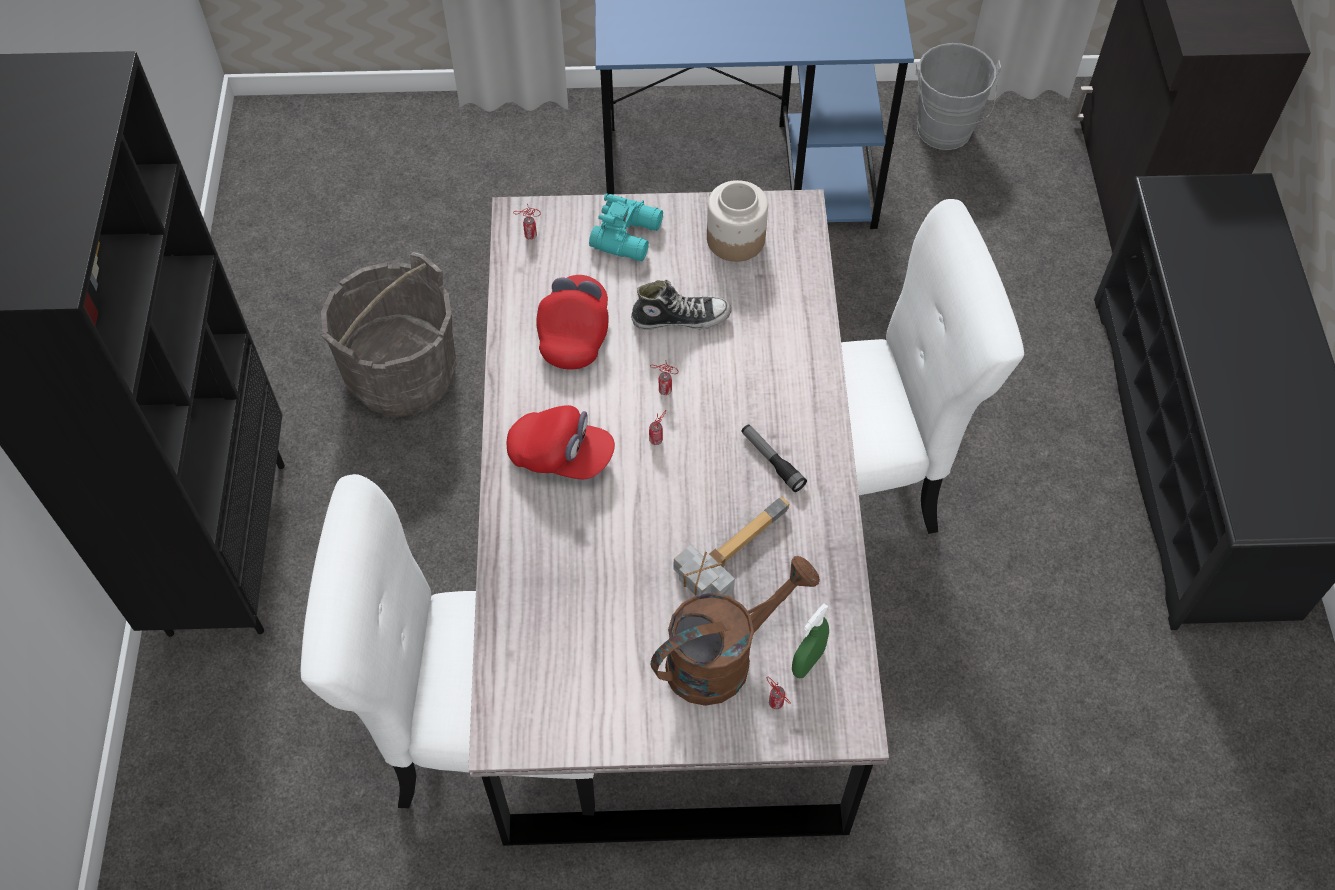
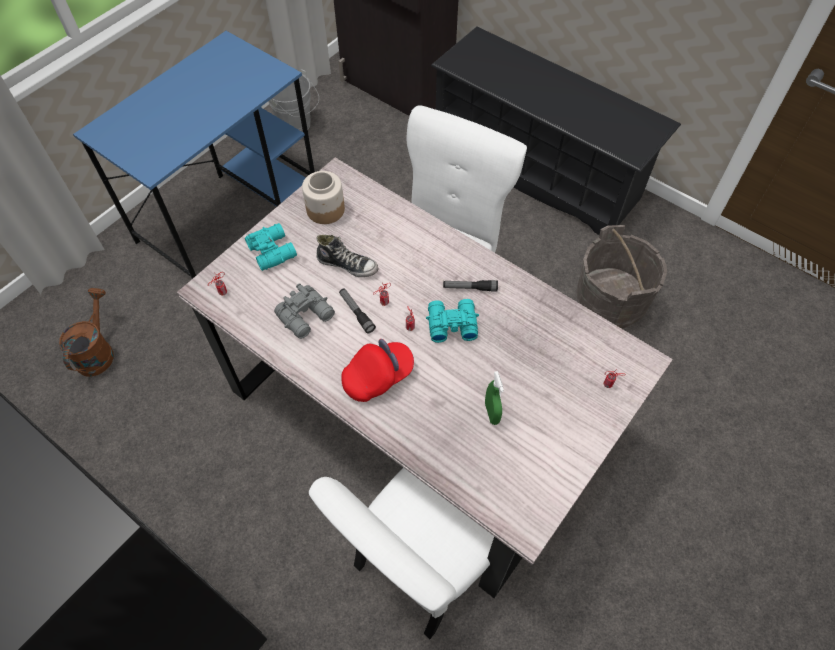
camera: 50 degrees left, 0 degrees up
grey bucket [321,252,457,417] -> grey bucket moved to [576,225,667,329]
red cap [536,275,609,370] -> grey binoculars [274,283,335,339]
shoe [631,280,731,330] -> shoe turned 75 degrees clockwise [316,235,378,277]
brown watering can [650,556,820,706] -> brown watering can moved to [59,288,114,377]
hammer [674,496,790,596] -> none
green spray bottle [792,604,829,678] -> green spray bottle moved to [485,371,504,425]
none -> flashlight [339,289,376,334]
none -> turquoise binoculars [426,299,479,343]

